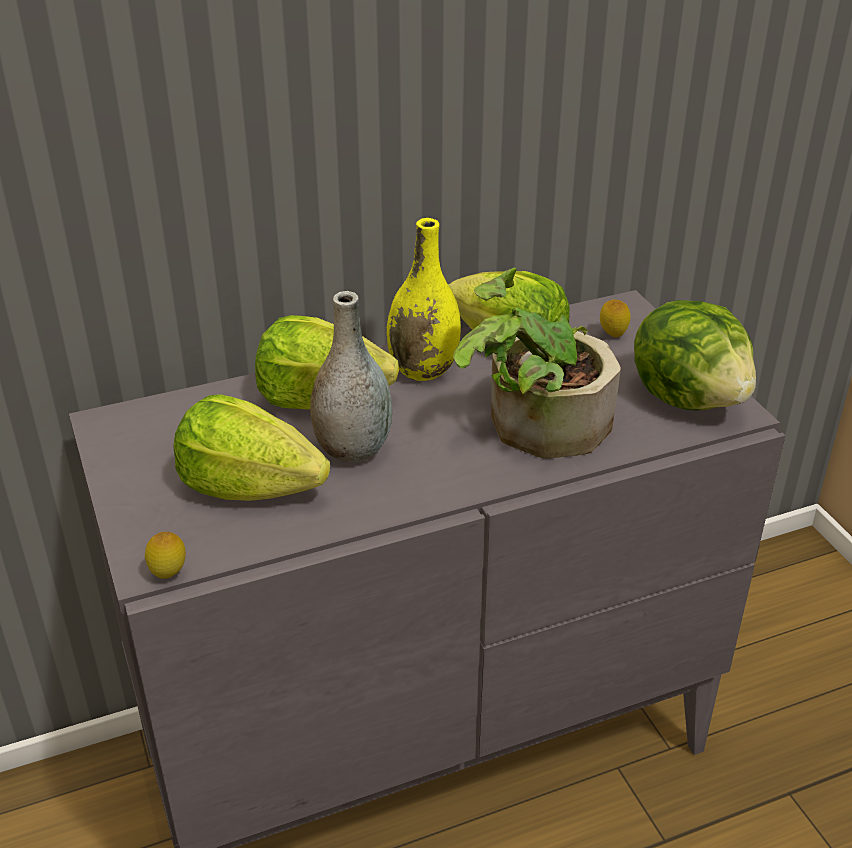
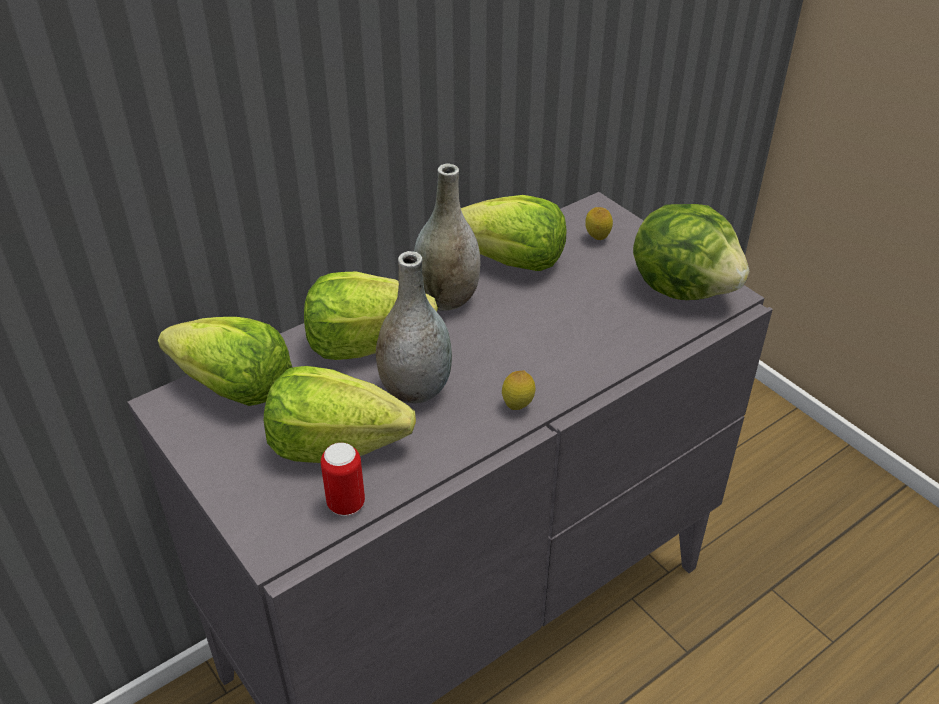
camera: 15 degrees left, 5 degrees up
lemon [145,532,186,579] -> lemon moved to [502,370,535,410]
yellow vase [386,218,461,381] -> grey vase [414,164,480,311]
potted plant [453,268,621,459] -> none
none -> lettuce [158,317,293,406]
none -> can [321,442,365,516]

